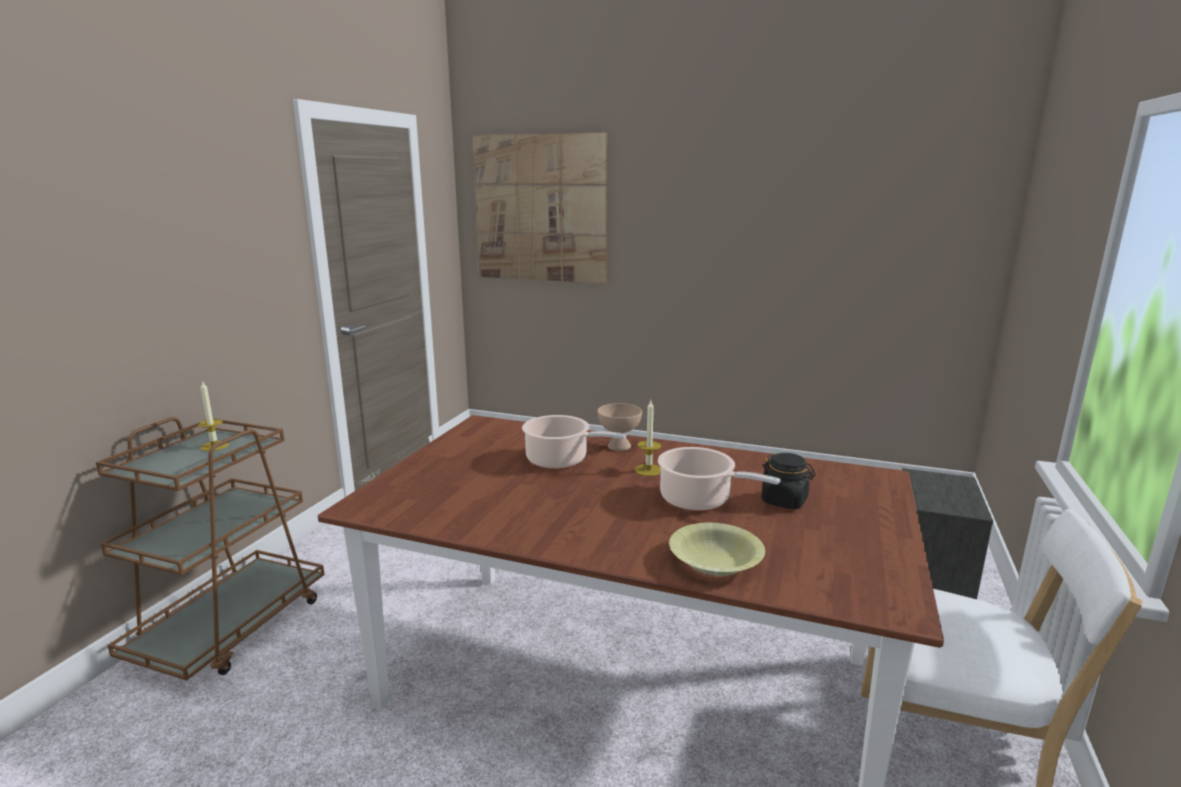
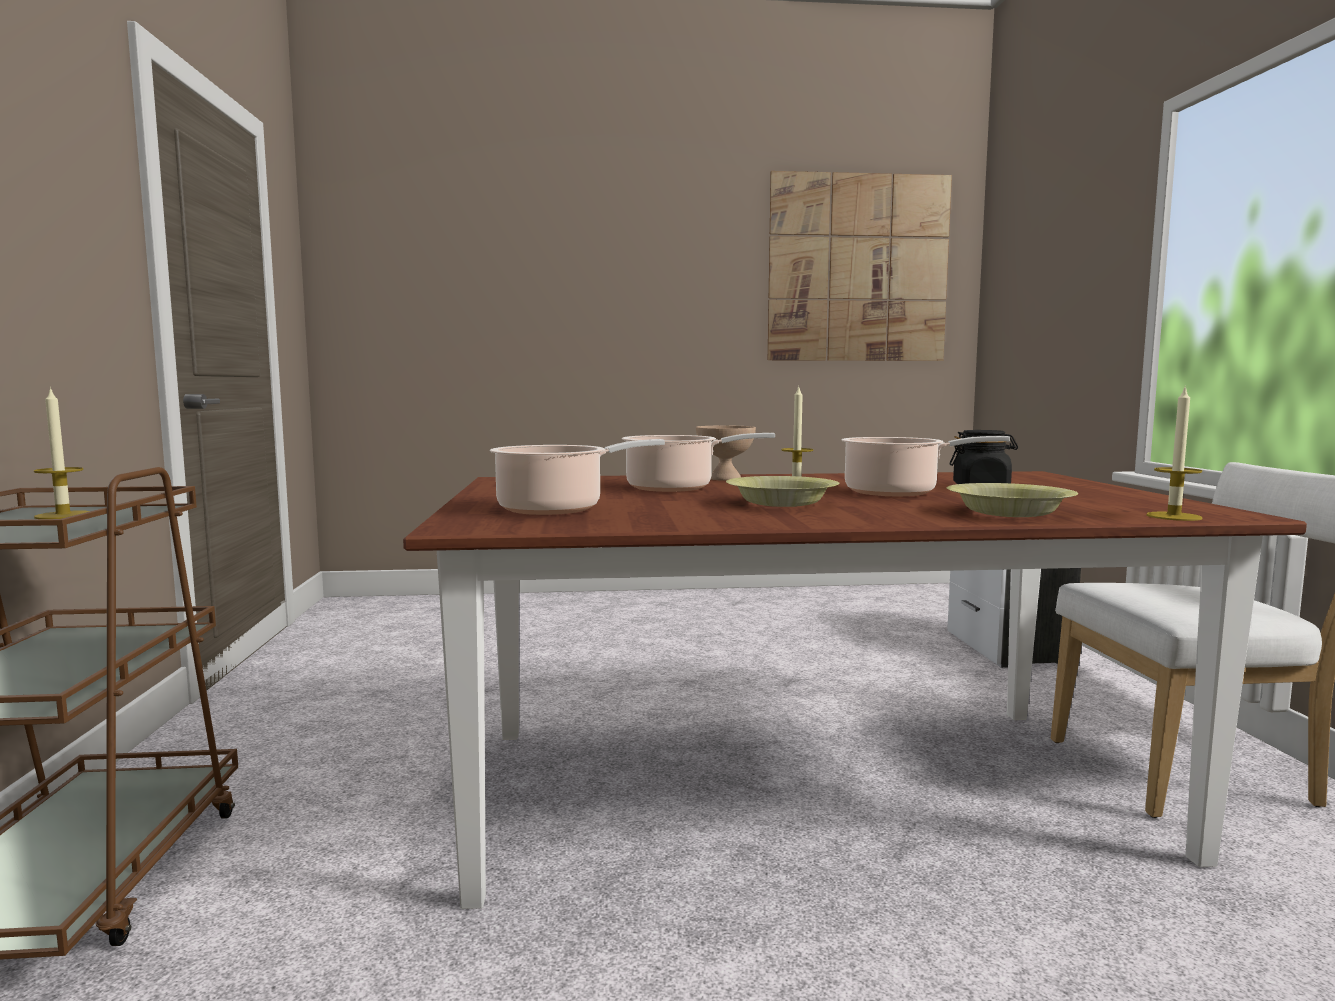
camera: 25 degrees left, 10 degrees down
picture [473,132,607,284] -> picture moved to [768,171,952,361]
none -> cooking pot [490,439,665,515]
none -> yellow bowl [726,476,840,507]
none -> candle [1146,385,1203,521]

